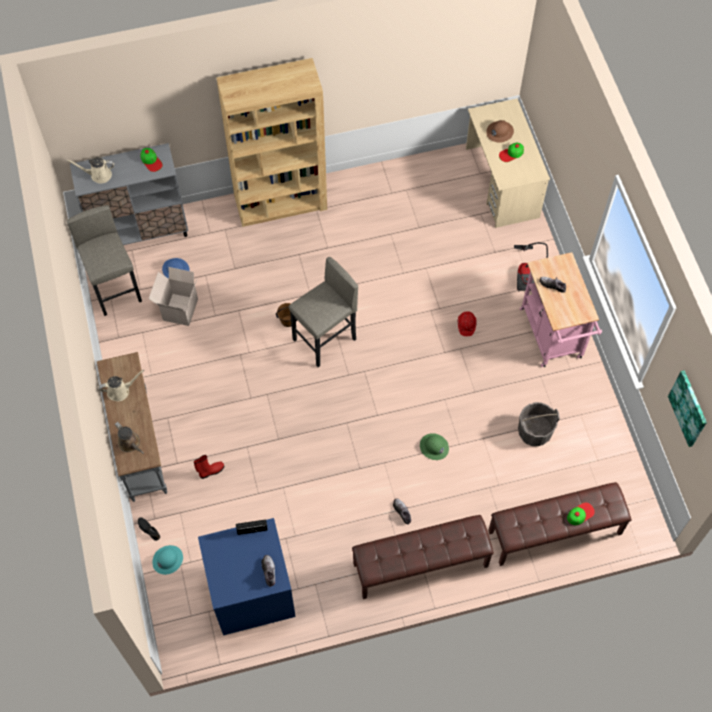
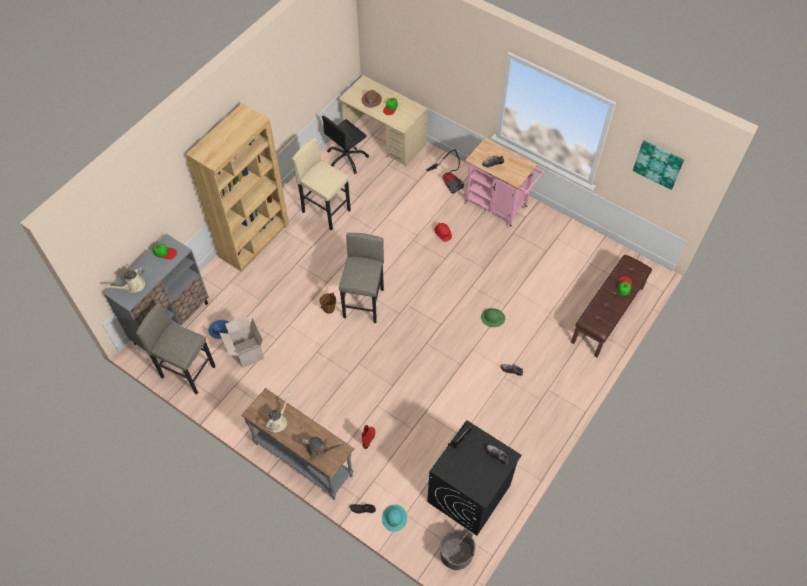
camera: 40 degrees left, 5 degrees down
blue washing machine [198,518,296,635] -> black washing machine [427,420,522,536]
brown bench [352,515,494,599] -> none
grey bucket [518,402,560,446] -> grey bucket moved to [439,528,476,570]
none -> beige stool [292,138,351,230]
none -> black office chair [322,116,369,174]

